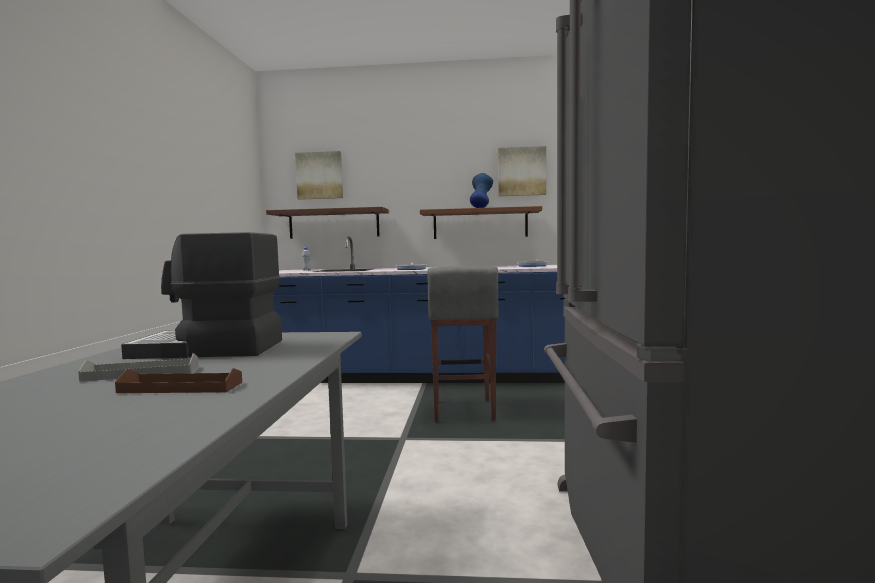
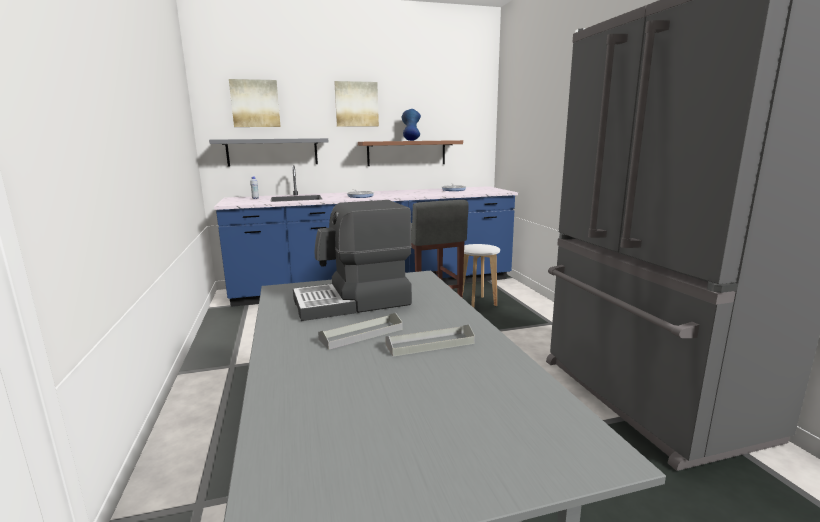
camera: 20 degrees left, 10 degrees up
brown tray [115,368,242,393] -> grey tray [385,325,475,356]
brown shelf [266,207,389,239] -> grey shelf [209,138,328,166]
picture [498,146,546,196] -> picture moved to [334,81,379,127]
none -> white stool [462,244,500,308]

